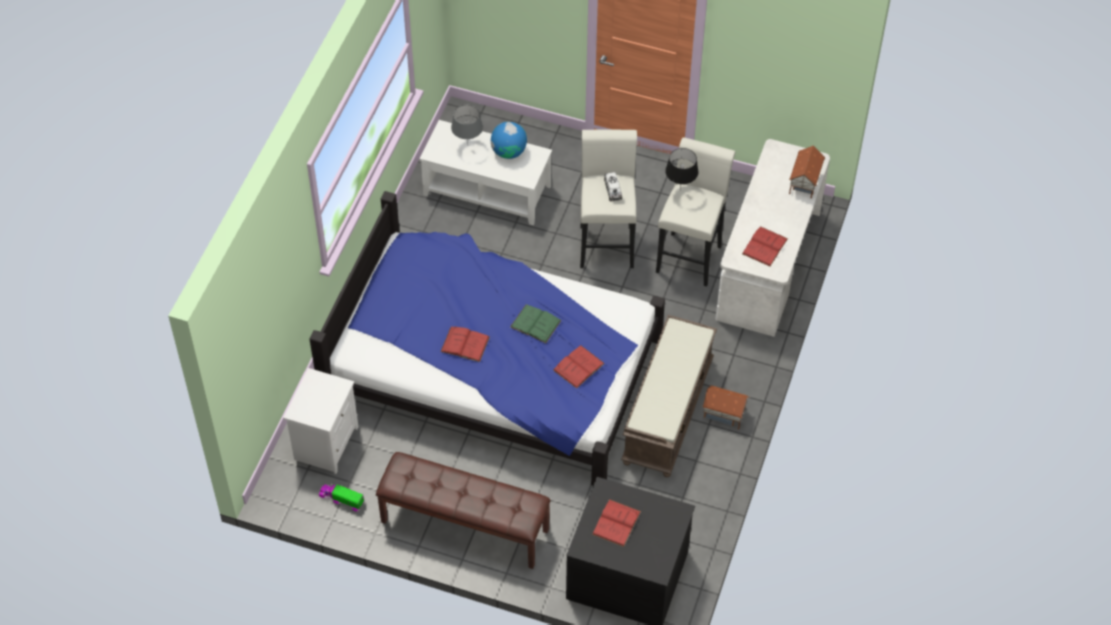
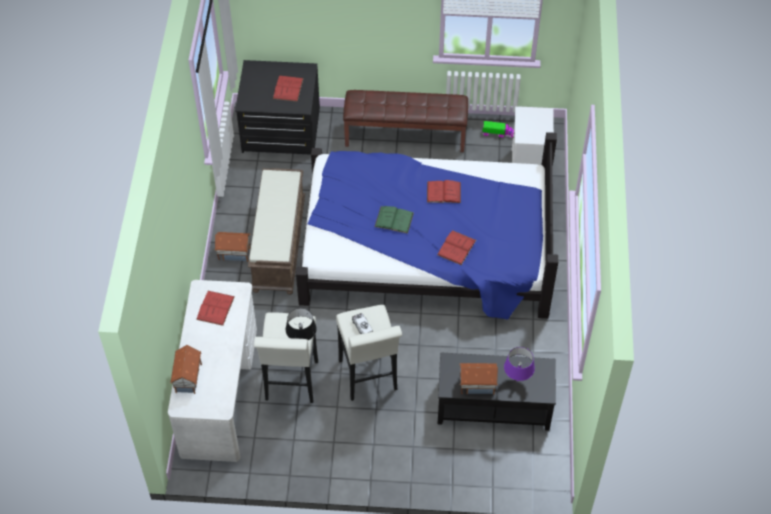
camera: 165 degrees right, 0 degrees up
white coffee table [420,120,552,225] -> black coffee table [438,352,556,431]
grey table lamp [451,105,483,141] -> purple table lamp [504,347,535,381]
globe [491,122,527,159] -> toy house [459,363,498,395]
red book [553,345,605,389] -> red book moved to [437,230,476,265]

